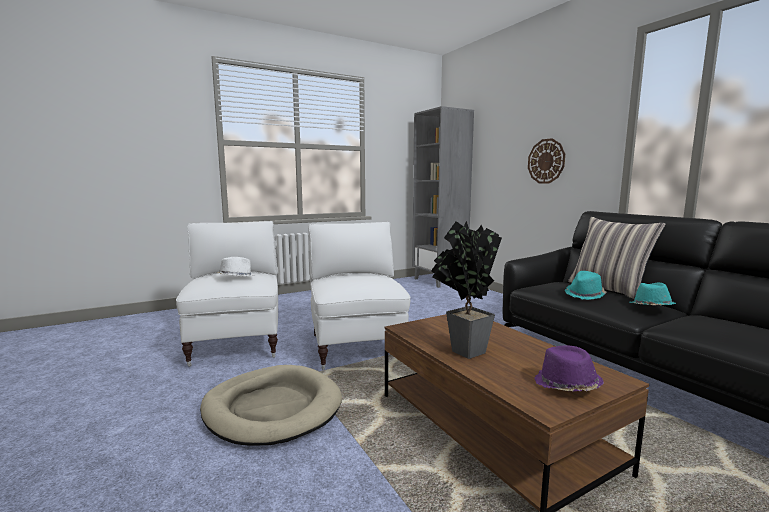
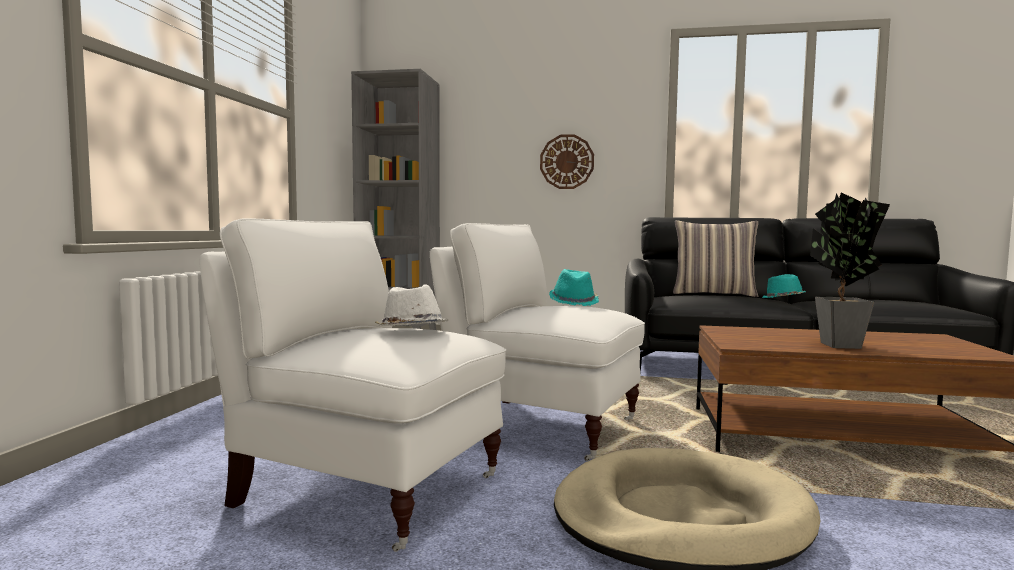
camera: 50 degrees left, 5 degrees down
purple hat [534,345,604,391] -> none
turquoise hat [565,271,606,300] -> turquoise hat moved to [549,269,599,306]

